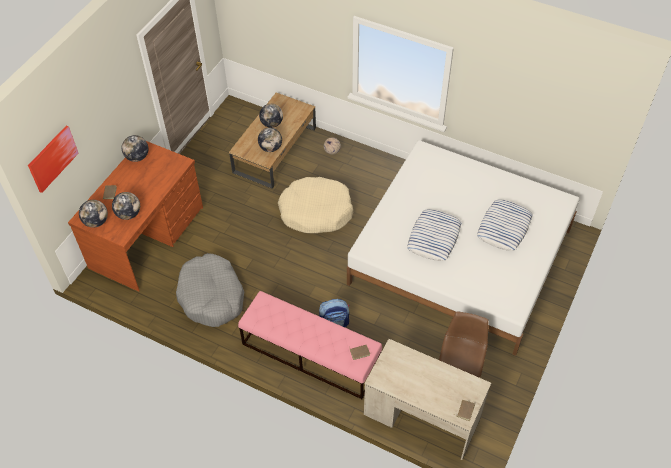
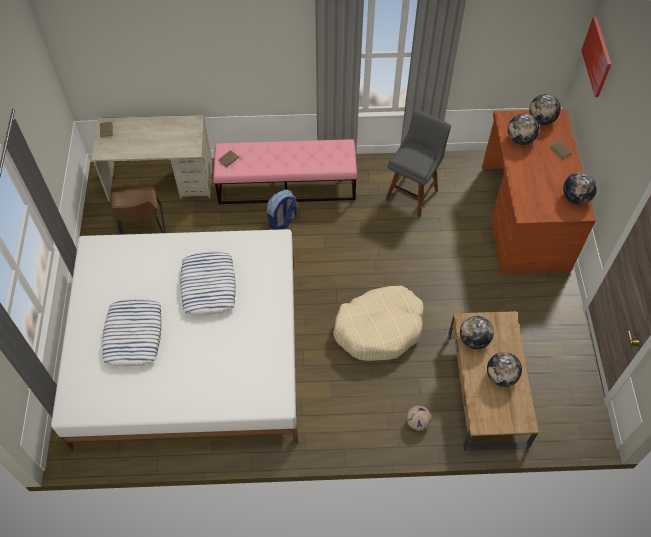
camera: 150 degrees right, 5 degrees up
grey dog bed [176,253,244,327] -> grey stool [385,110,451,217]

